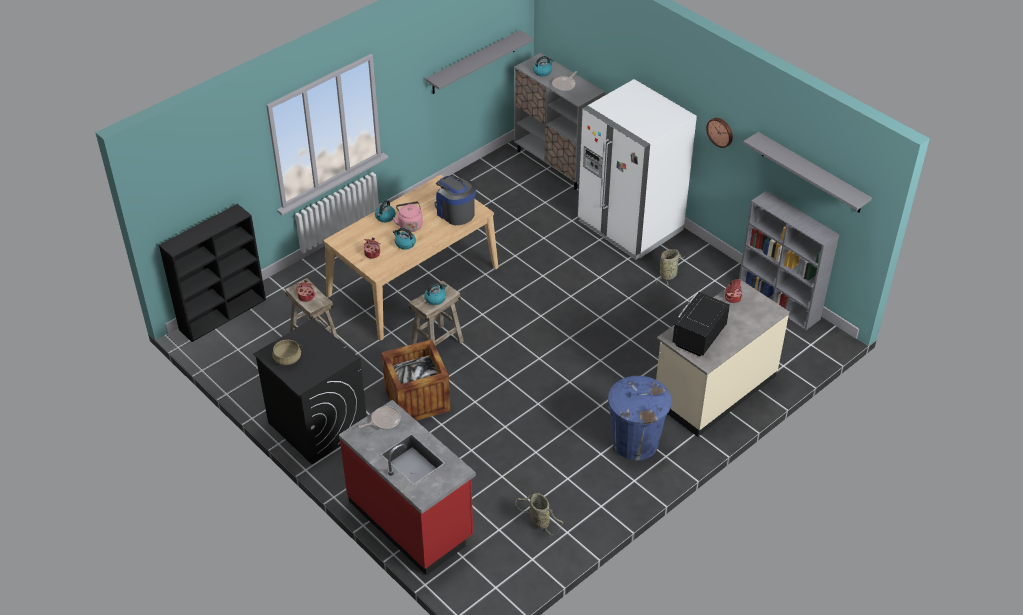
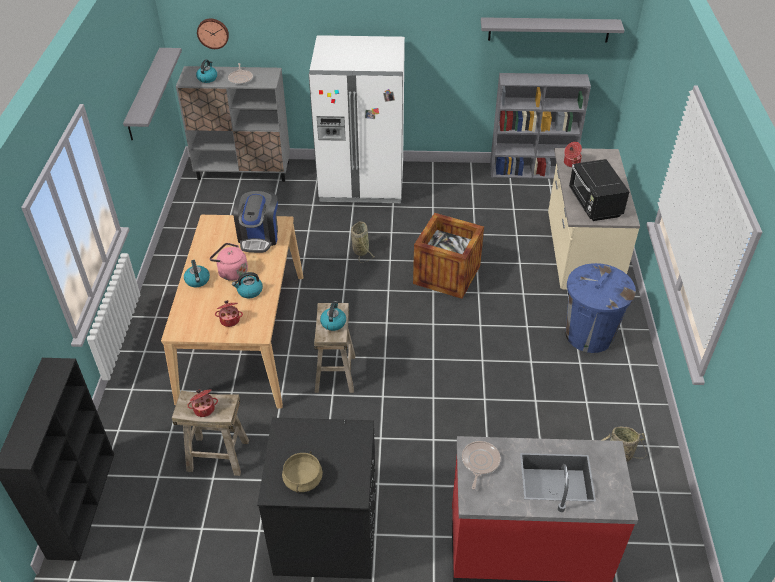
camera: 45 degrees left, 0 degrees up
crate [381,339,451,421] -> crate moved to [413,213,484,299]
coffee machine [435,176,476,225] -> coffee machine turned 90 degrees counterclockwise [233,190,278,253]
basket [656,249,684,285] -> basket moved to [351,221,374,263]
wall clock [706,118,733,148] -> wall clock moved to [197,19,229,49]

